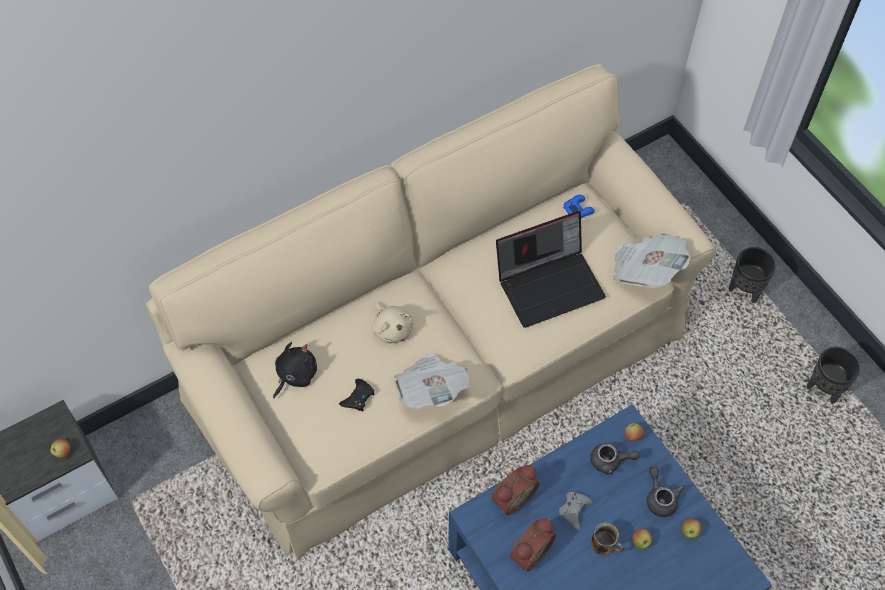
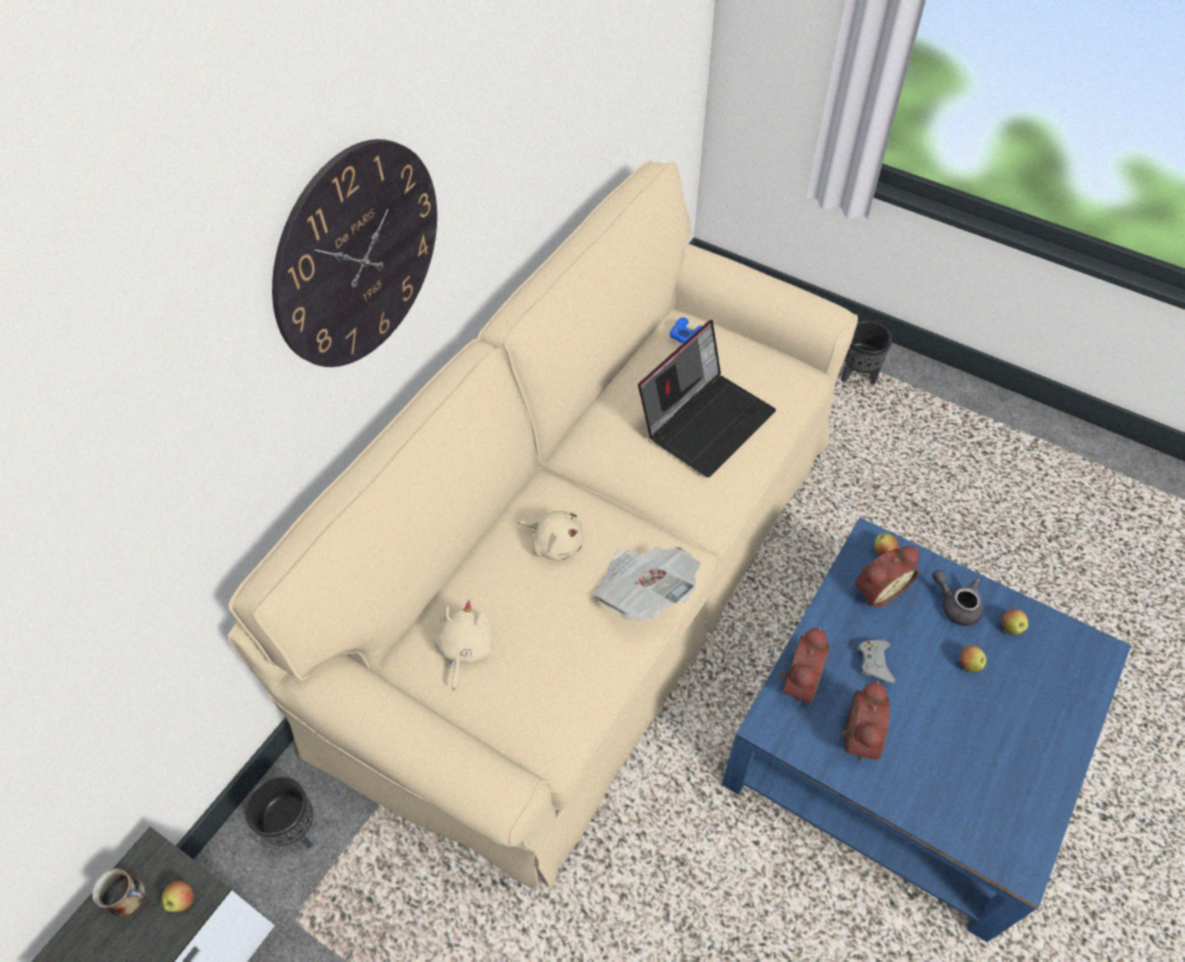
camera: 25 degrees left, 5 degrees down
black plush toy [273,342,317,398] -> beige plush toy [434,601,493,690]
black game controller [339,379,375,412] -> none
grey teapot [590,443,640,475] -> alarm clock [855,546,919,607]
mug [591,522,624,555] -> mug moved to [92,868,148,917]
newspaper [613,233,691,288] -> none
black planter [807,347,860,404] -> black planter moved to [245,776,313,849]
none -> wall clock [272,139,437,367]

